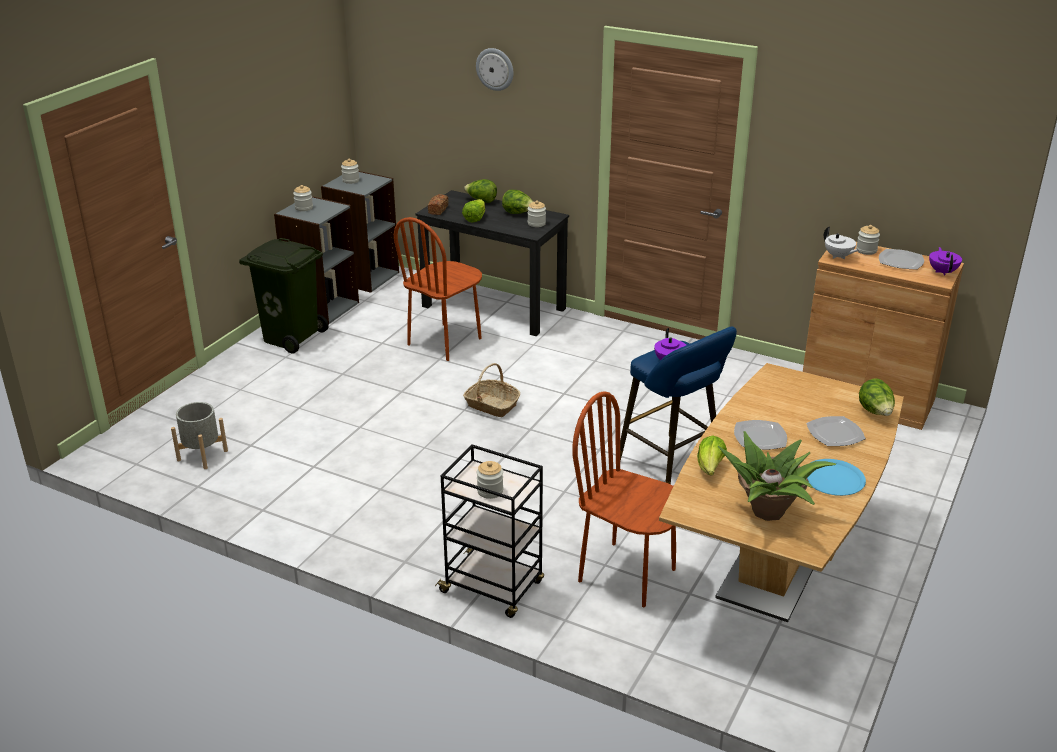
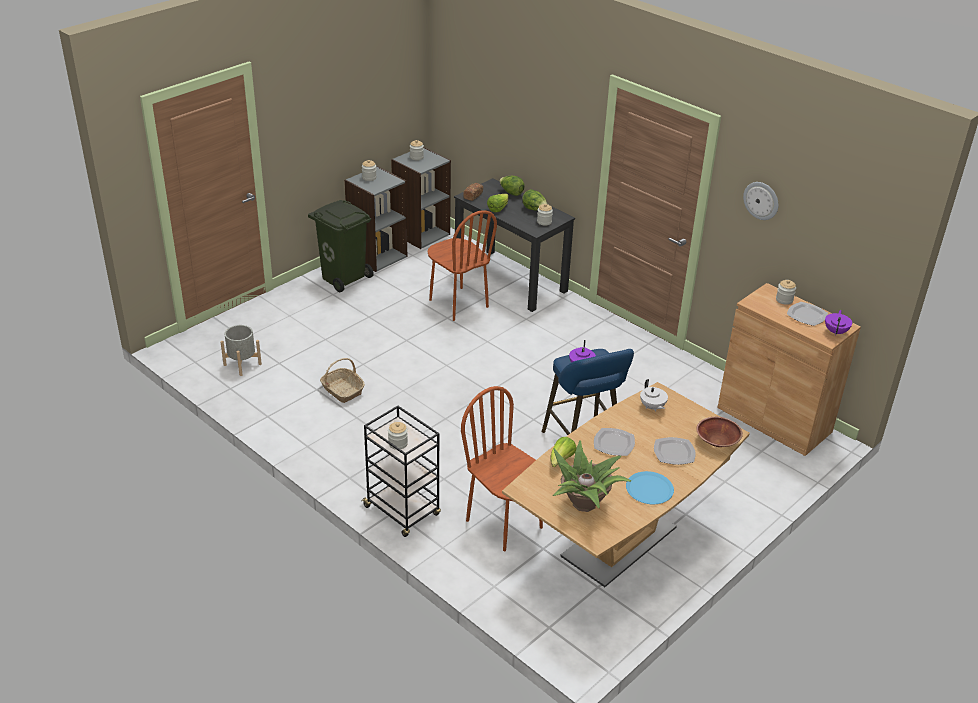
camera: 15 degrees right, 5 degrees up
brown chair [394,217,482,361] -> brown chair turned 90 degrees counterclockwise [428,210,497,321]
basket [463,363,521,417] -> basket moved to [320,358,365,403]
wall clock [476,48,514,91] -> wall clock moved to [743,182,779,220]
white teapot [824,227,860,259] -> white teapot moved to [640,379,668,411]
lettuce [859,378,895,416] -> brown bowl [696,417,743,447]

